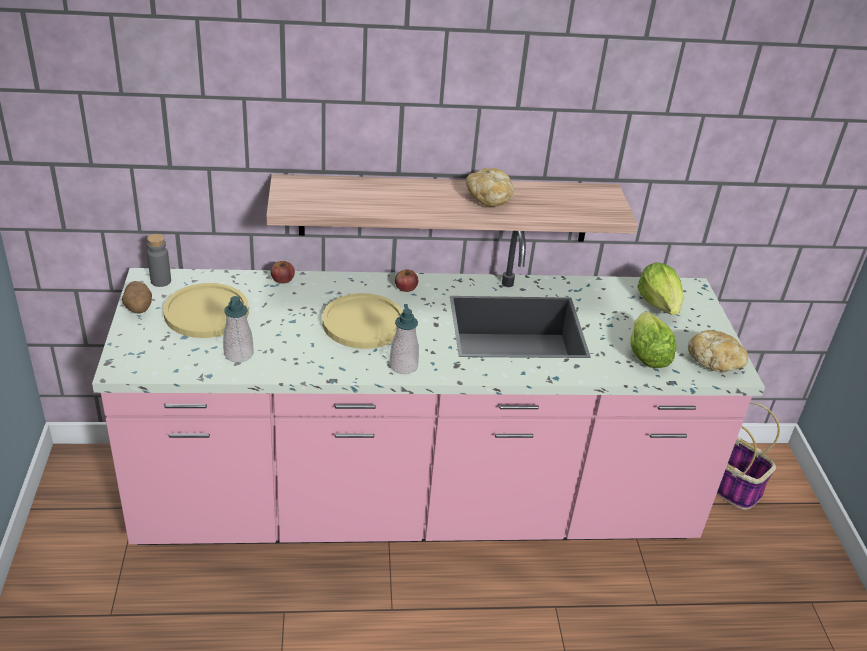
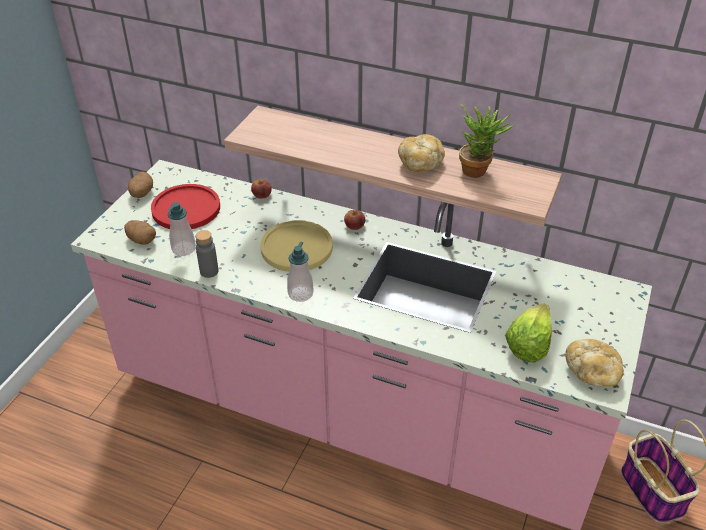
camera: 30 degrees right, 5 degrees up
grey bottle [147,234,171,287] -> grey bottle moved to [196,230,219,278]
yellow plate [163,283,249,338] -> red plate [151,184,220,229]
lettuce [637,262,684,315] -> none
none -> potato [124,220,156,245]
none -> potted plant [459,105,514,178]

